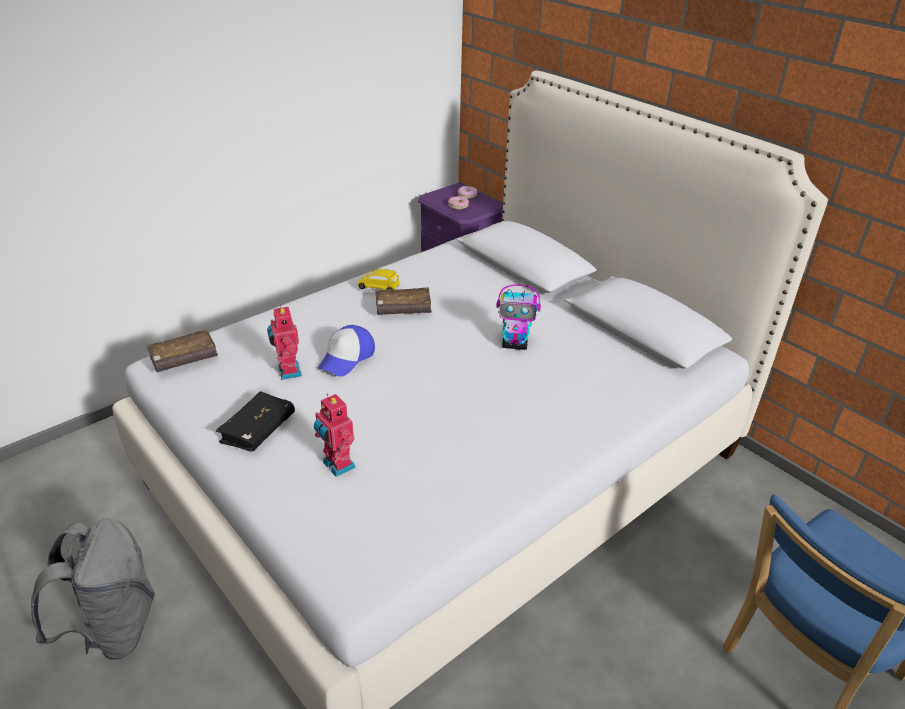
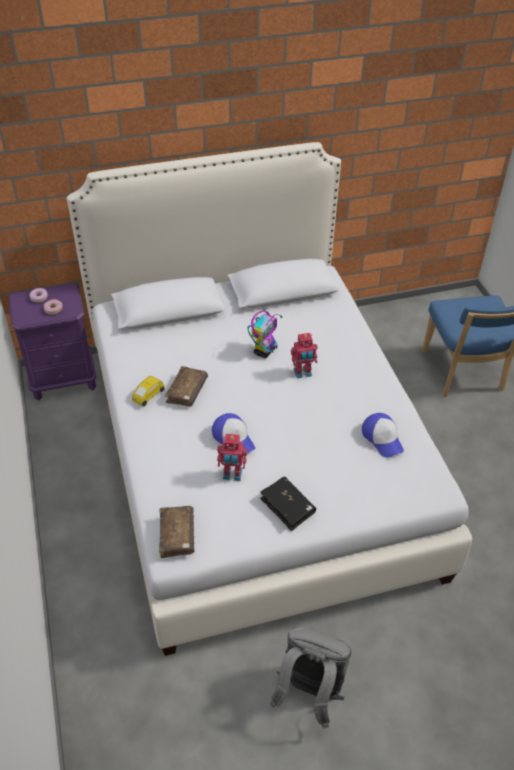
camera: 65 degrees left, 10 degrees up
toy robot [314,393,356,477] -> toy robot moved to [291,333,318,379]
none -> cap [362,413,404,458]

